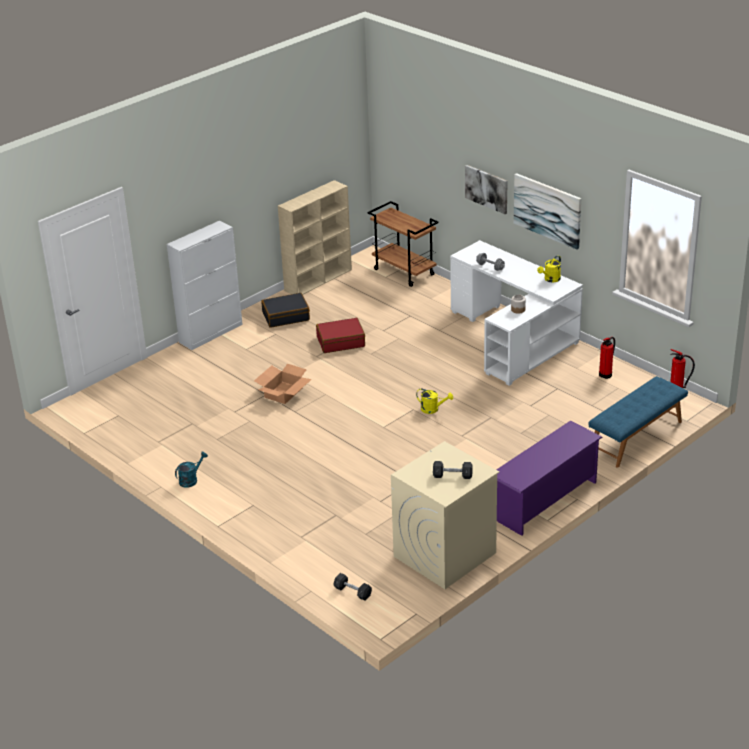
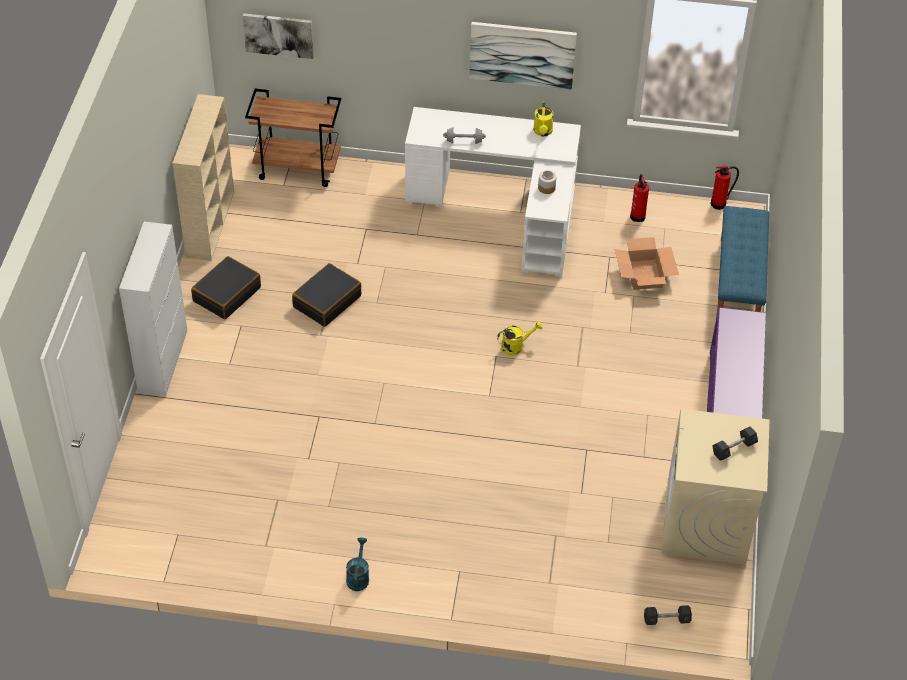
camera: 40 degrees left, 15 degrees up
cardboard box [254,364,312,404] -> cardboard box moved to [614,237,679,290]
red suitcase [316,318,365,353] -> black suitcase [292,263,361,327]
picture [465,165,508,214] -> picture moved to [243,13,314,59]

